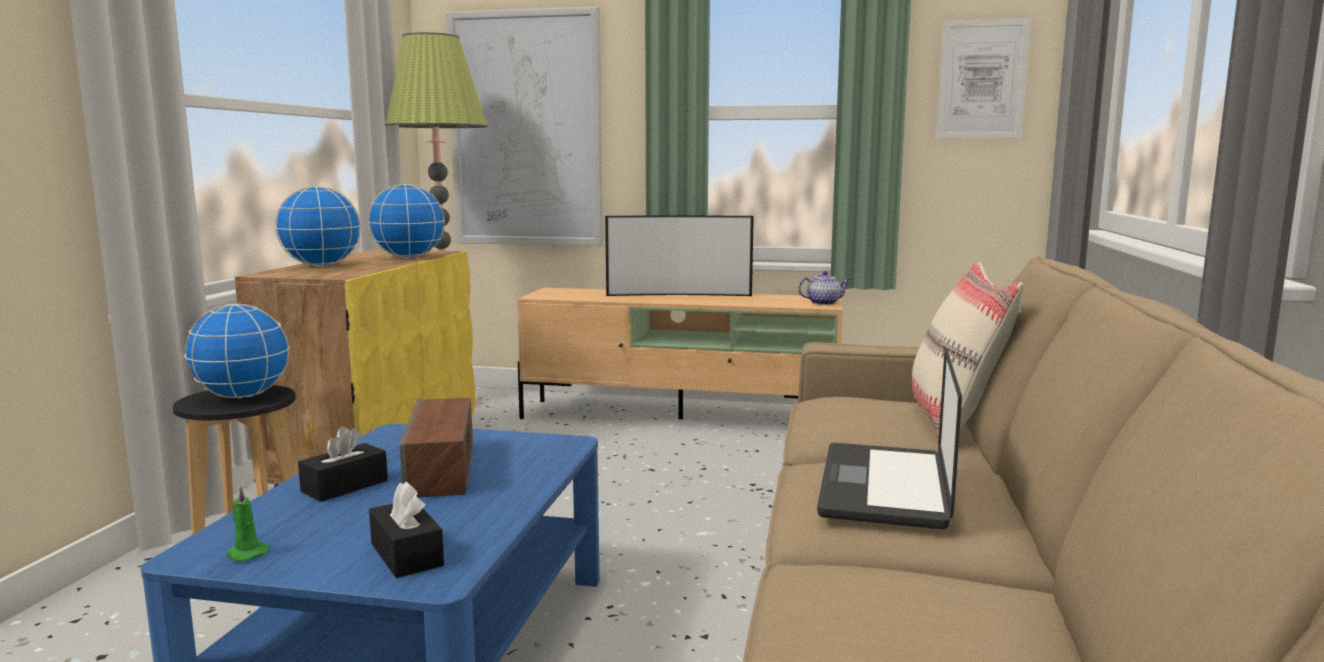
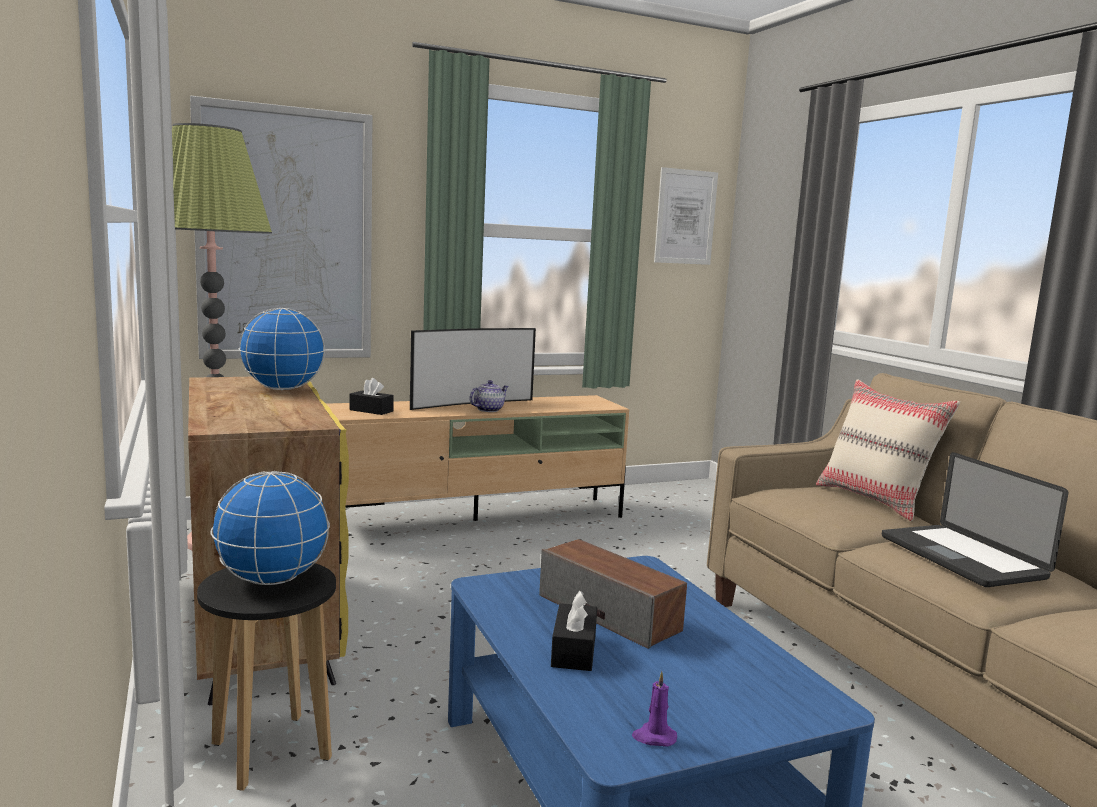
camera: 35 degrees left, 0 degrees up
green candle [226,486,269,561] -> purple candle [632,671,677,747]
globe [275,186,361,266] -> none
black tissue box [369,482,444,578] -> black tissue box moved to [350,378,394,415]
teapot [798,271,850,305] -> teapot moved to [469,380,509,412]

